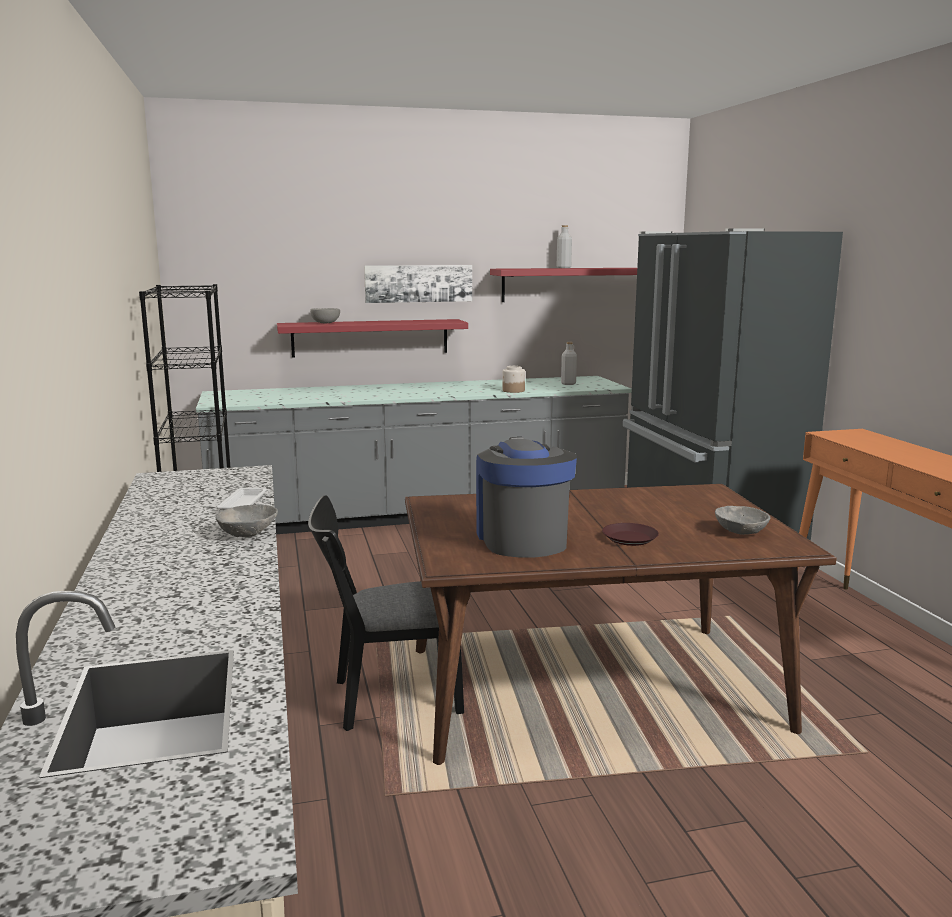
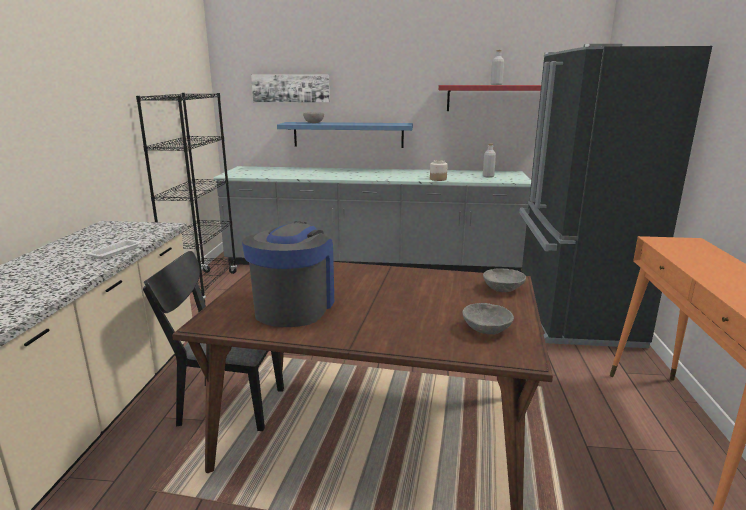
camera: 20 degrees right, 5 degrees up
grey bowl [216,505,278,537] -> grey bowl moved to [483,268,526,292]
red shelf [277,319,468,358] -> blue shelf [277,122,413,148]
picture [364,265,472,303] -> picture moved to [251,75,330,103]
brown plate [602,523,659,546] -> none

